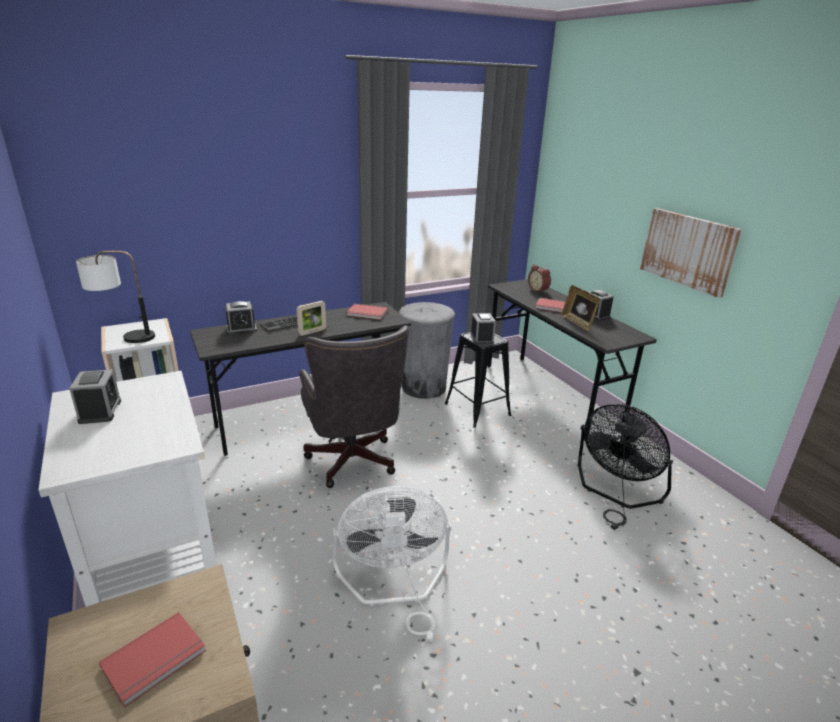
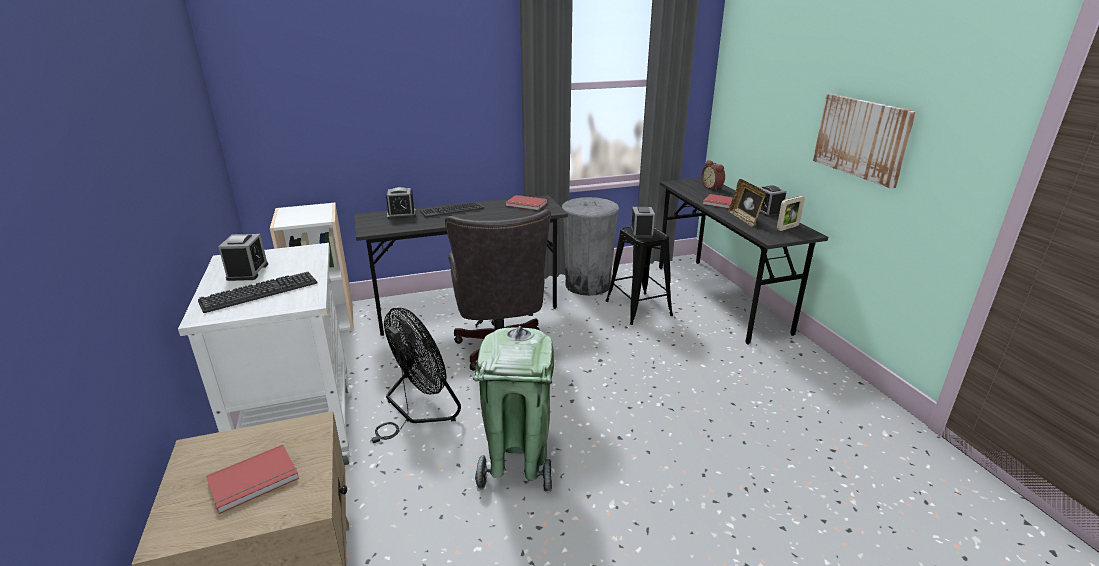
camera: 10 degrees right, 0 degrees up
table lamp [76,251,155,343] -> none
picture frame [297,301,326,336] -> picture frame moved to [777,196,805,231]
white fan [332,486,452,642] -> green trash can [473,326,554,493]
black fan [578,404,673,530] -> black fan moved to [370,308,461,443]
none -> keyboard [198,272,318,313]

